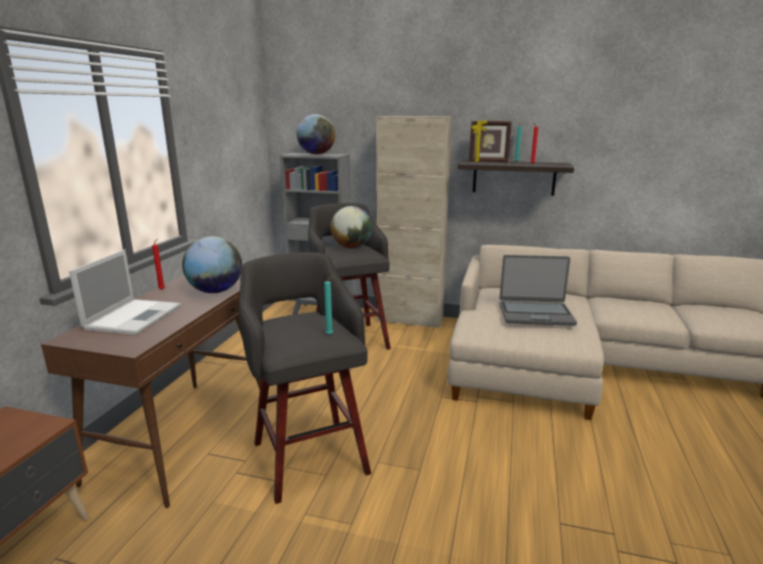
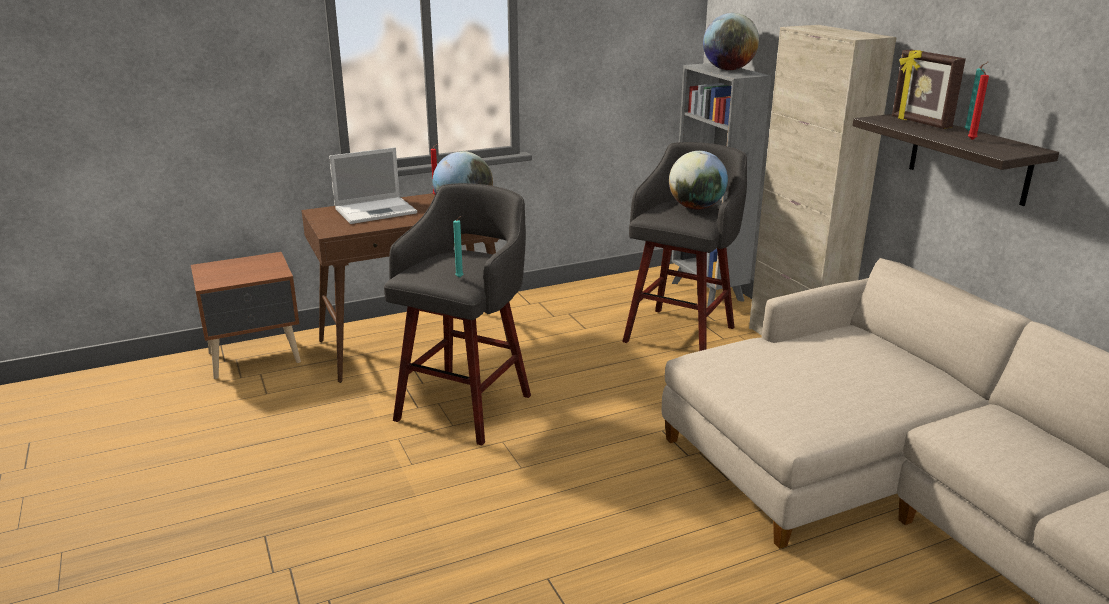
camera: 50 degrees right, 5 degrees up
laptop [500,255,577,326] -> none

